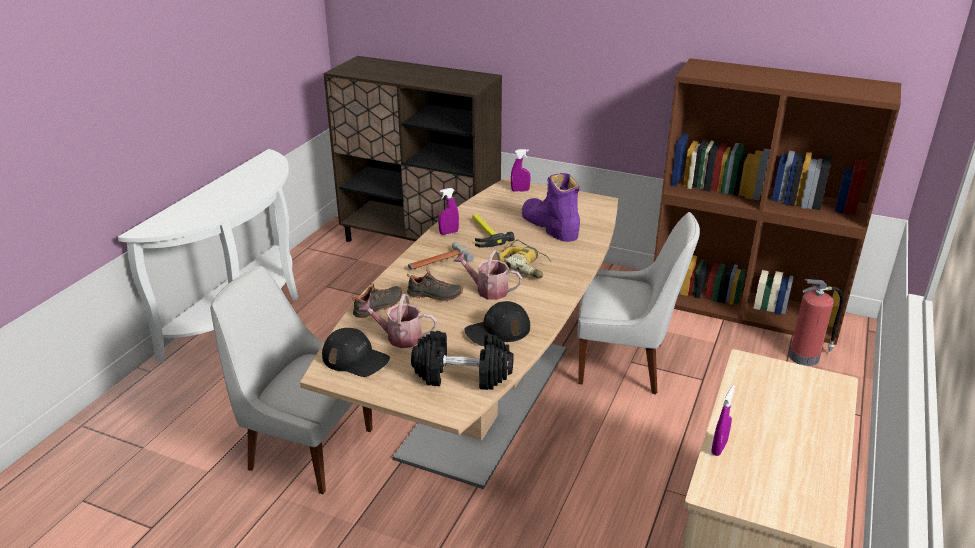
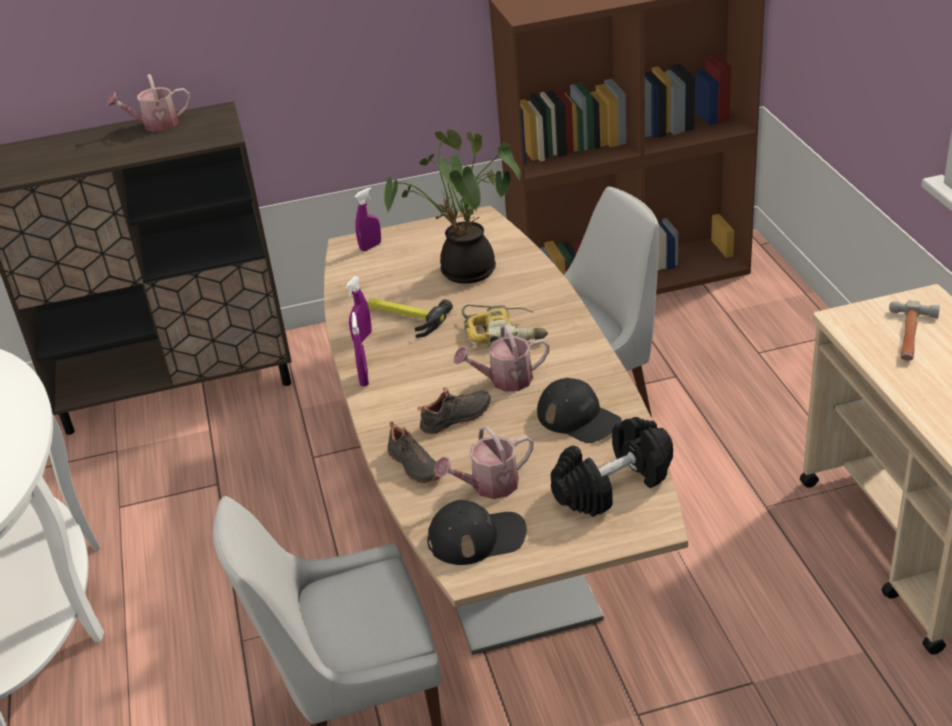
camera: 35 degrees left, 5 degrees up
black shoe [352,282,402,318] -> black shoe turned 135 degrees clockwise [387,421,440,483]
hammer [408,242,474,270] -> hammer moved to [889,300,940,361]
black cap [464,301,530,346] -> black cap turned 75 degrees counterclockwise [537,378,622,443]
purple boot [522,173,580,242] -> potted plant [384,130,521,284]
purple spray bottle [711,385,735,456] -> purple spray bottle moved to [352,312,369,387]
fire extinguisher [789,279,844,366] -> none
none -> watering can [106,74,191,132]

